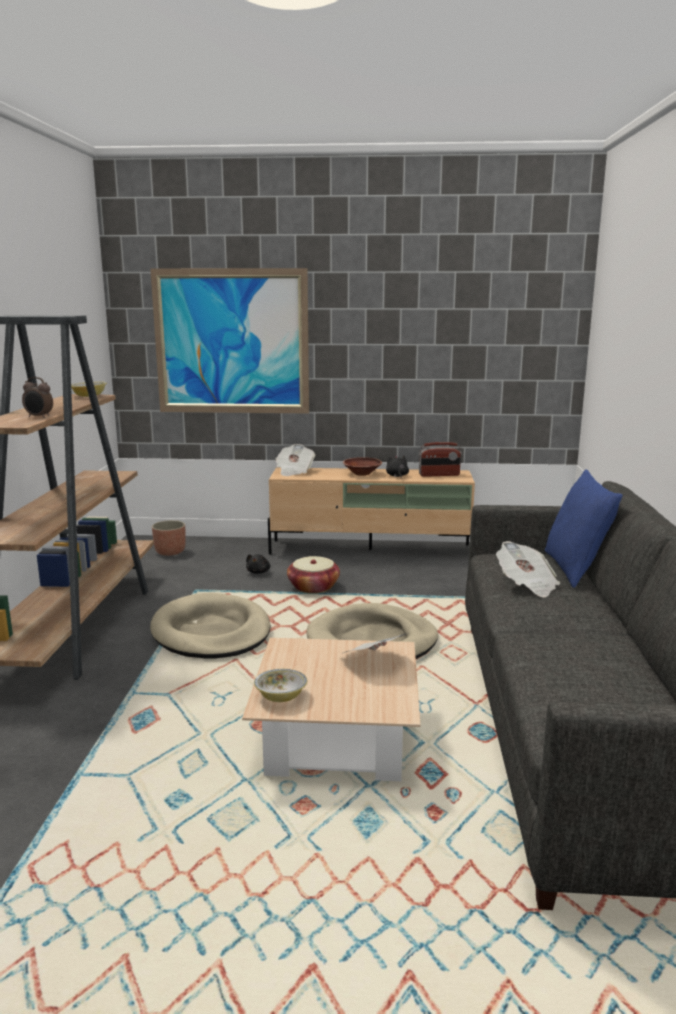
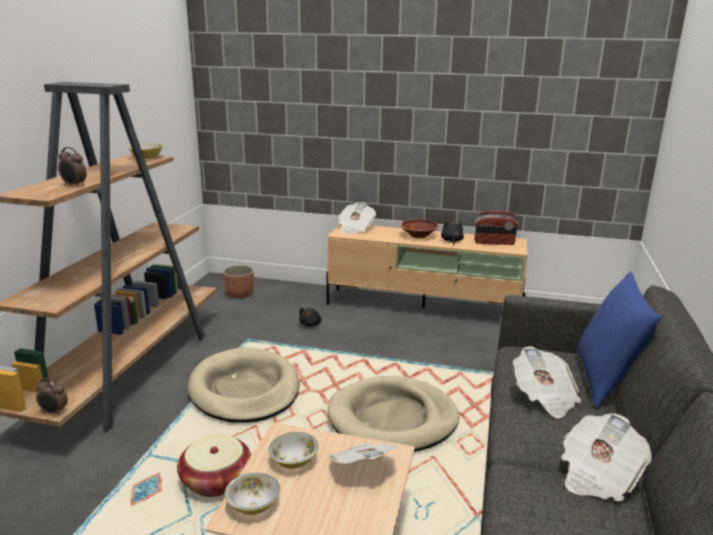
camera: 10 degrees right, 5 degrees up
picture [150,268,309,413] -> none
basket [287,556,340,594] -> basket moved to [177,434,251,497]
none -> alarm clock [36,378,68,416]
none -> bowl [268,432,319,469]
none -> newspaper [561,414,652,501]

